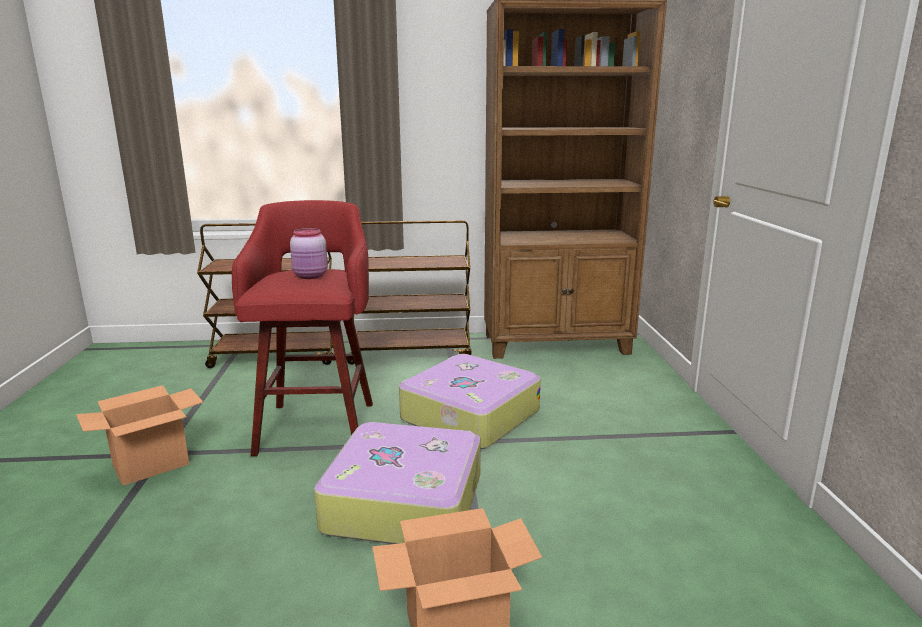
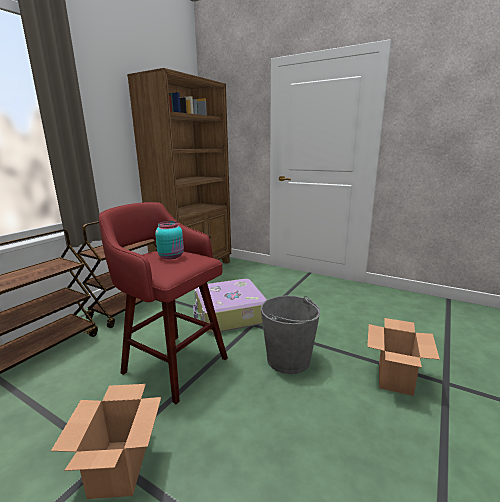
camera: 55 degrees left, 0 degrees up
pink jar [290,228,328,279] -> turquoise jar [155,221,184,259]
suitcase [314,422,481,544] -> grey bucket [261,295,320,374]

